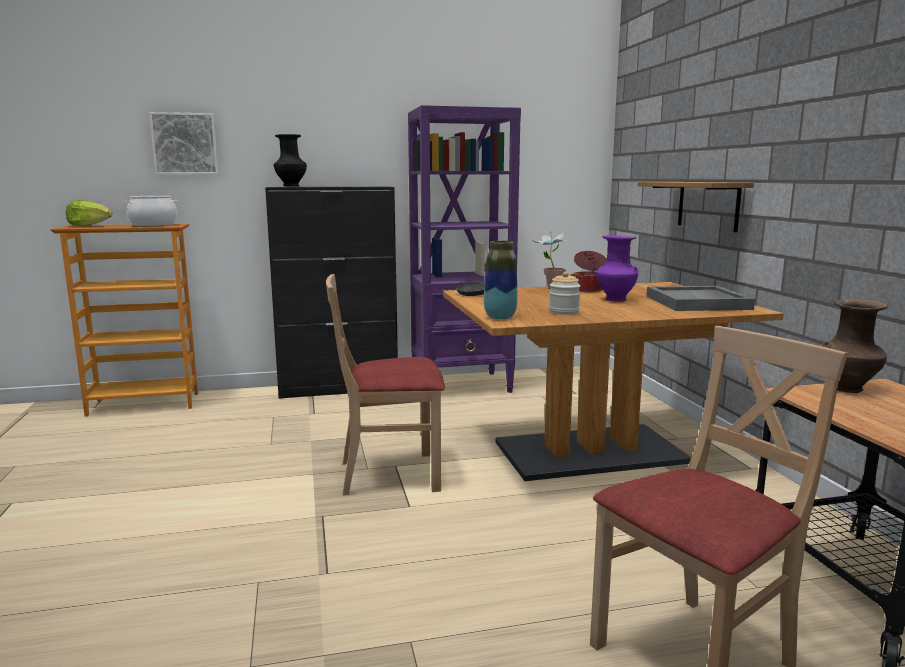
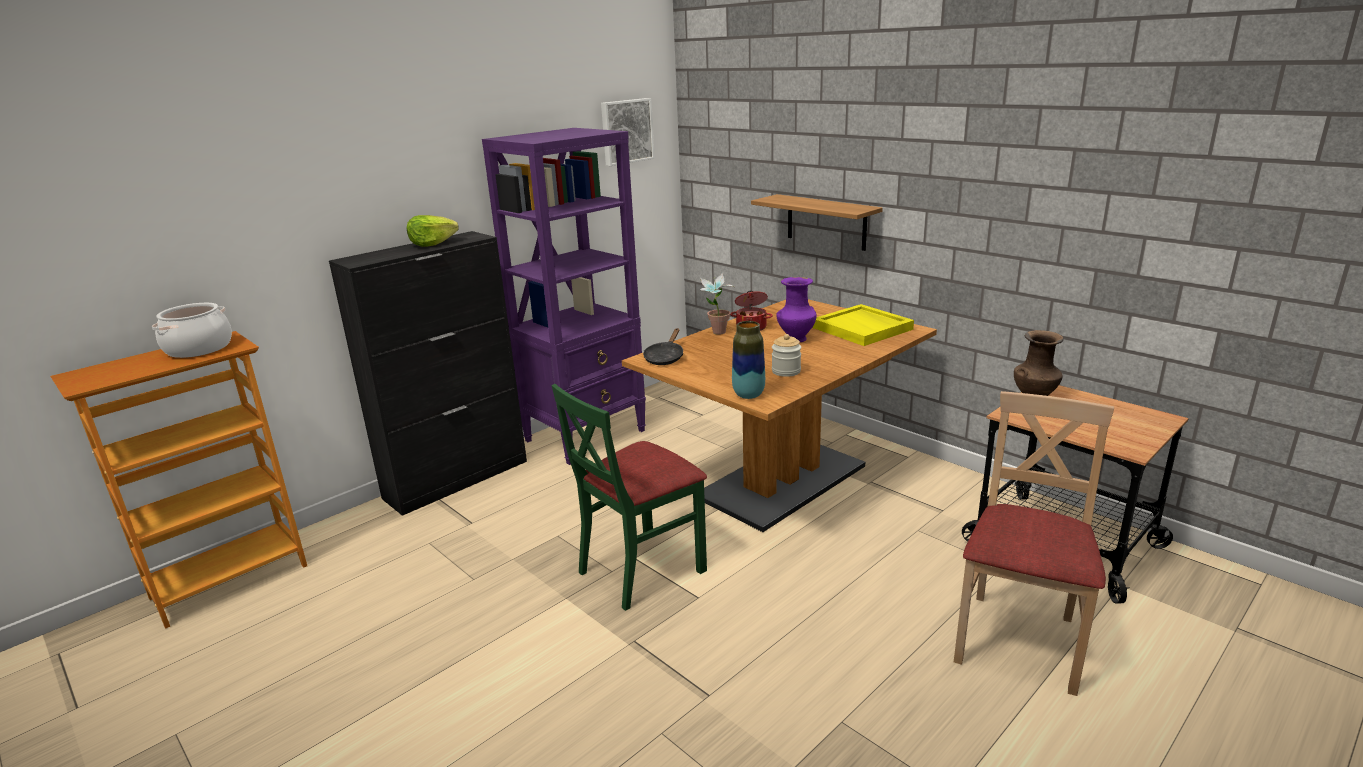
camera: 30 degrees left, 10 degrees up
lettuce [66,200,112,226] -> lettuce moved to [407,215,459,247]
picture [149,112,219,175] -> picture moved to [601,98,655,166]
black vase [274,134,307,187] -> none
beige chair [326,274,445,496] -> green chair [552,384,707,611]
grey tray [647,286,755,311] -> yellow tray [812,304,914,346]

